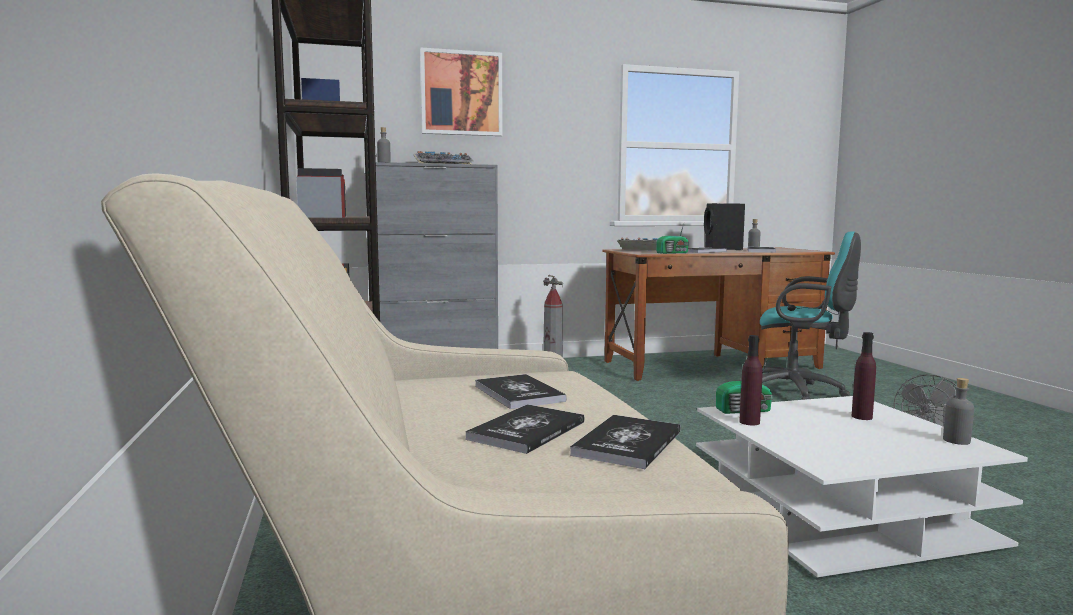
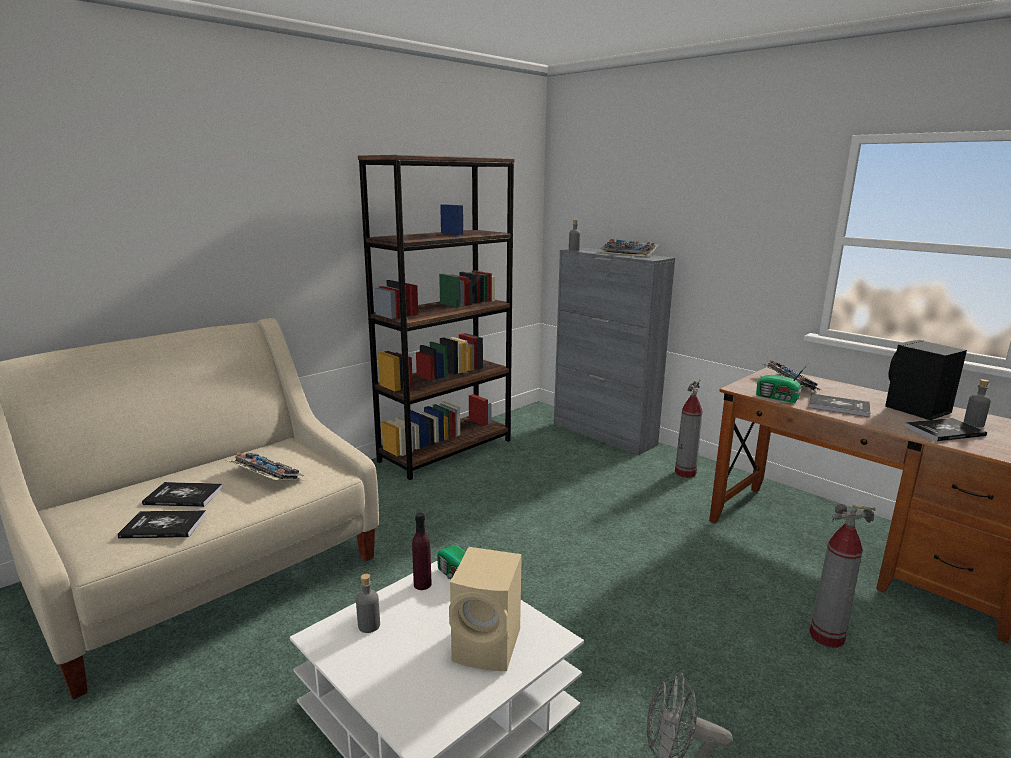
camera: 60 degrees right, 10 degrees up
picture [420,48,502,136] -> none
book [475,374,567,409] -> keyboard [226,453,305,480]
turquoise office chair [760,231,861,400] -> fire extinguisher [809,504,876,648]
purple bottle [852,332,876,420] -> beige speaker [449,547,522,671]
grey bottle [943,378,974,445] -> grey bottle moved to [356,574,380,633]

